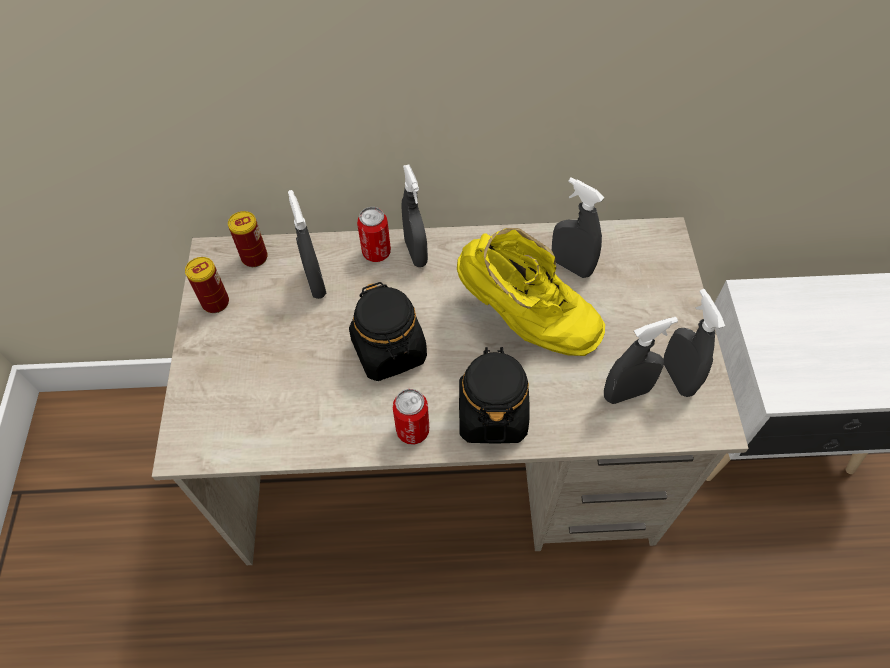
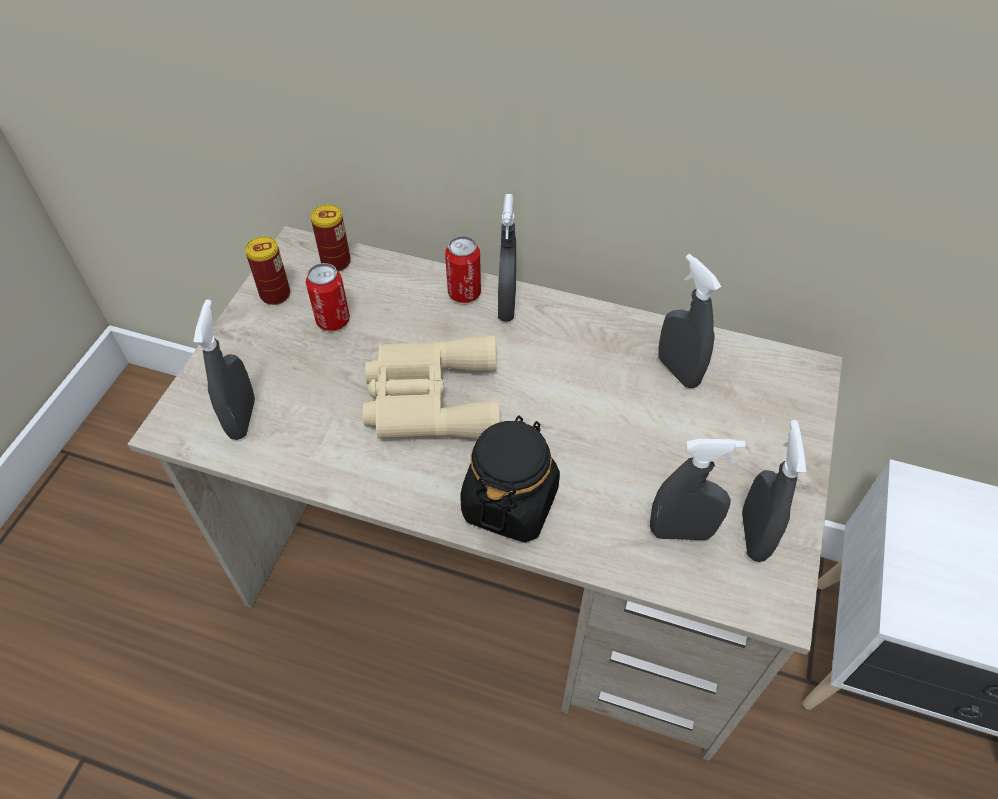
camera: 20 degrees right, 5 degrees down
grey spray bottle [288,190,327,299] -> grey spray bottle moved to [193,299,255,440]
black jar [349,282,427,381] -> beige binoculars [363,336,500,439]
can [393,389,429,445] -> can moved to [306,263,350,331]
yellow boot [457,228,605,356] -> none

